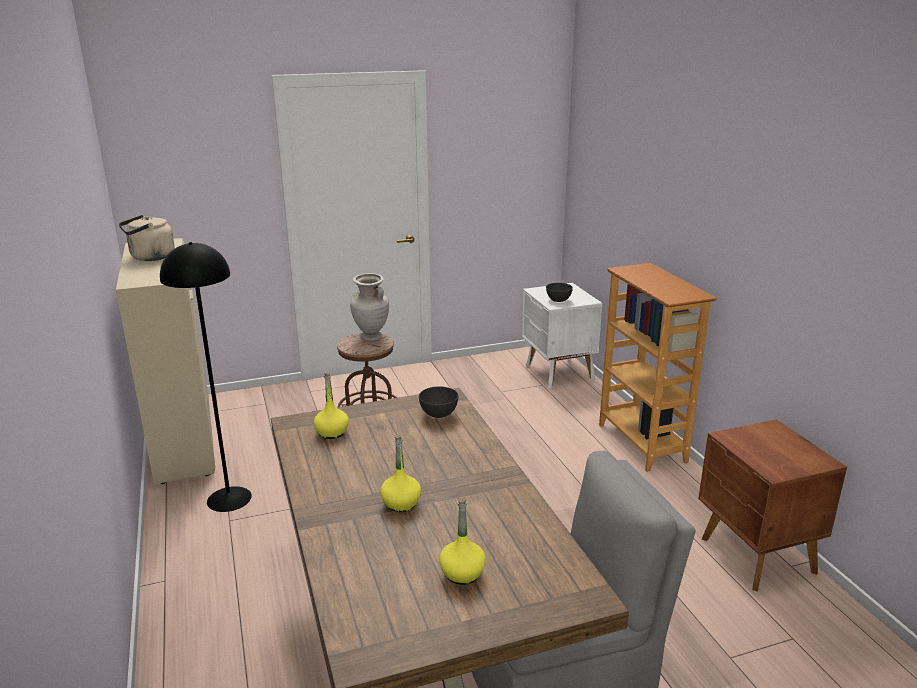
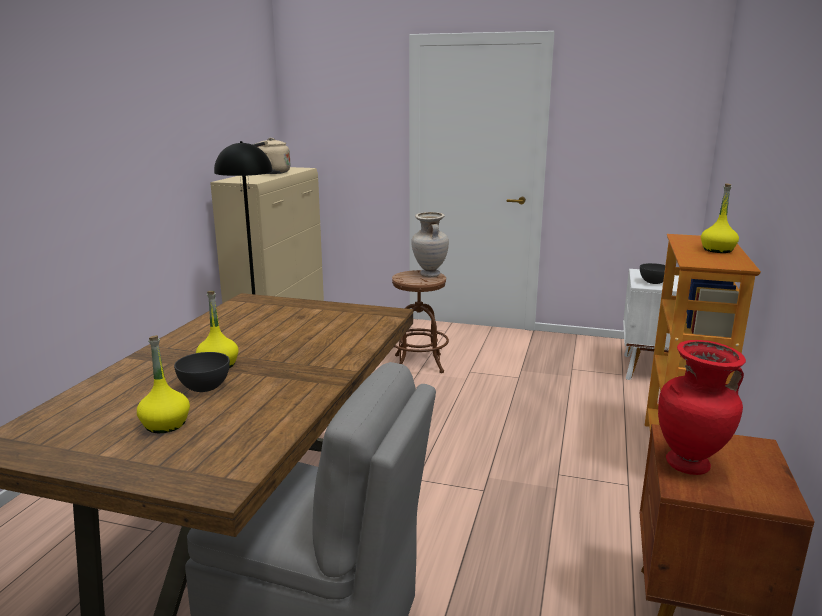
camera: 35 degrees right, 5 degrees down
yellow bottle [314,372,349,439] -> yellow bottle moved to [701,183,739,253]
grey bowl [419,386,458,418] -> grey bowl moved to [174,352,230,392]
none -> red vase [658,340,746,475]

